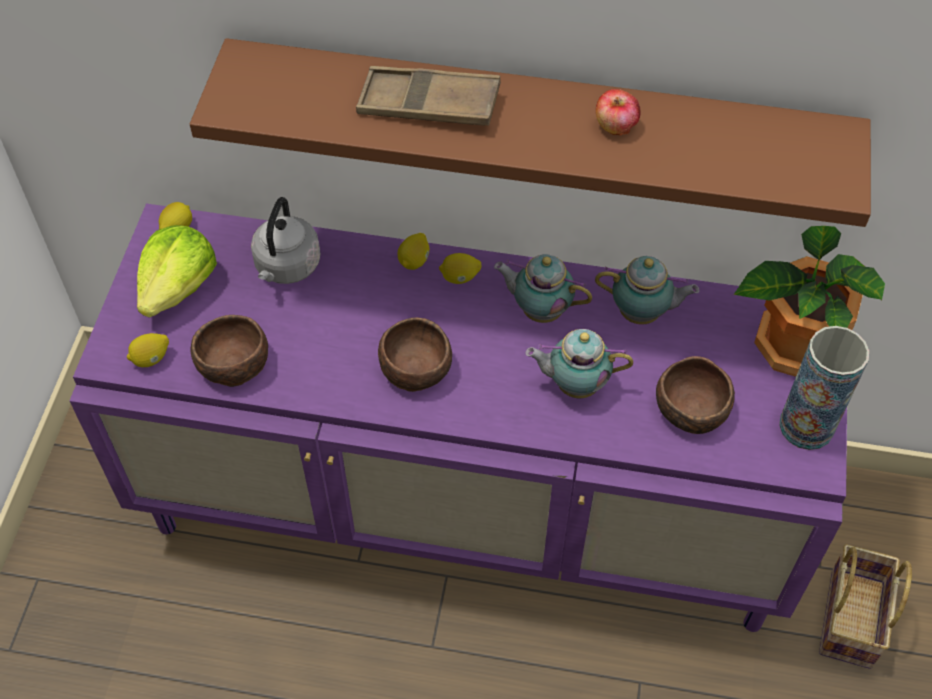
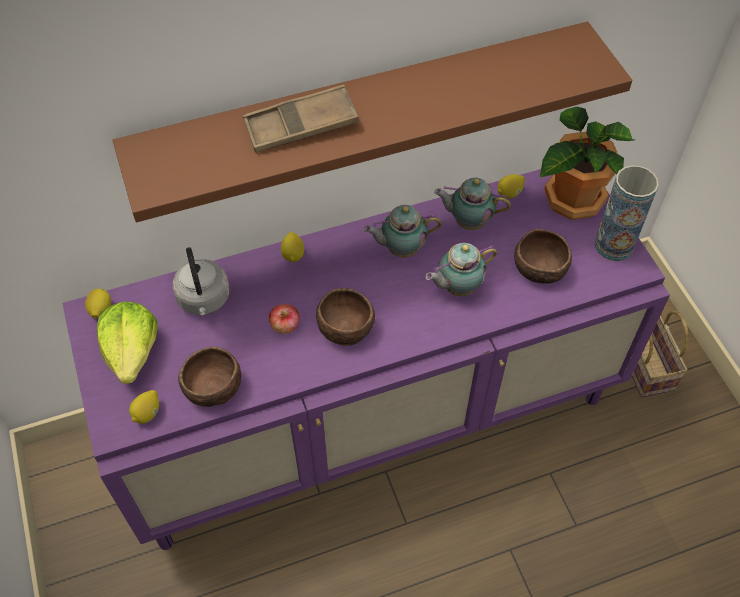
camera: 30 degrees left, 0 degrees up
lemon [439,253,481,284] -> lemon moved to [498,174,525,199]
teapot [595,256,700,325] -> teapot turned 150 degrees counterclockwise [434,178,511,230]
apple [596,89,641,135] -> apple moved to [269,304,300,334]

